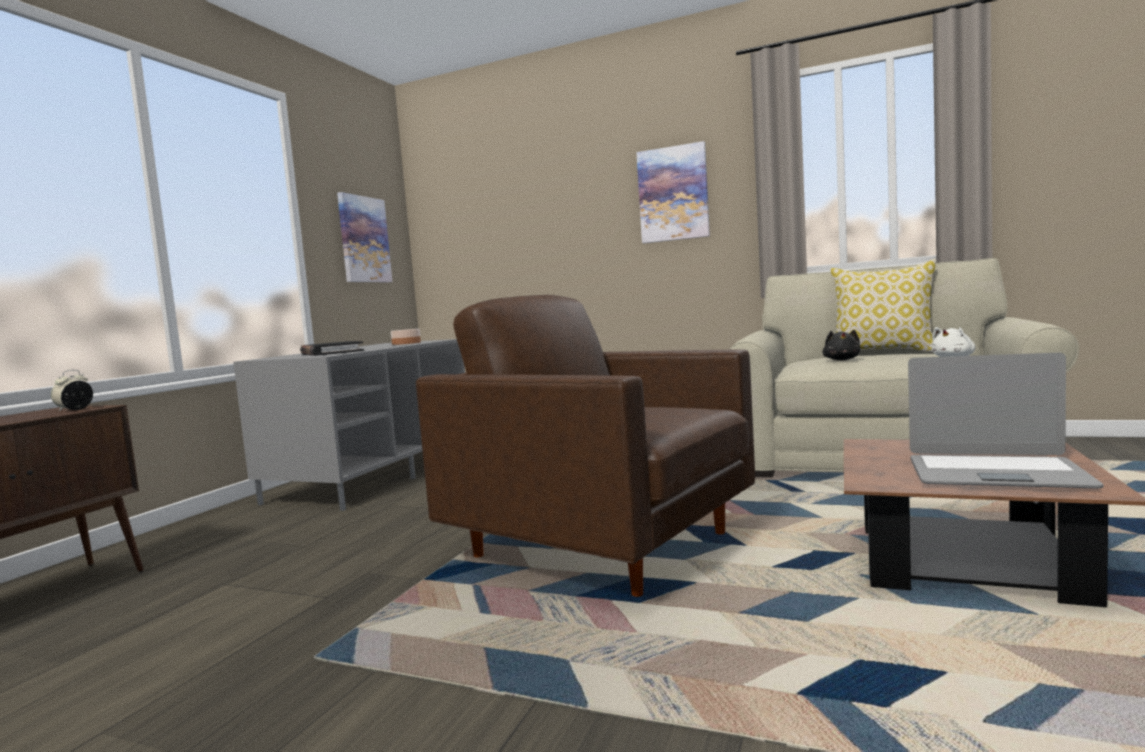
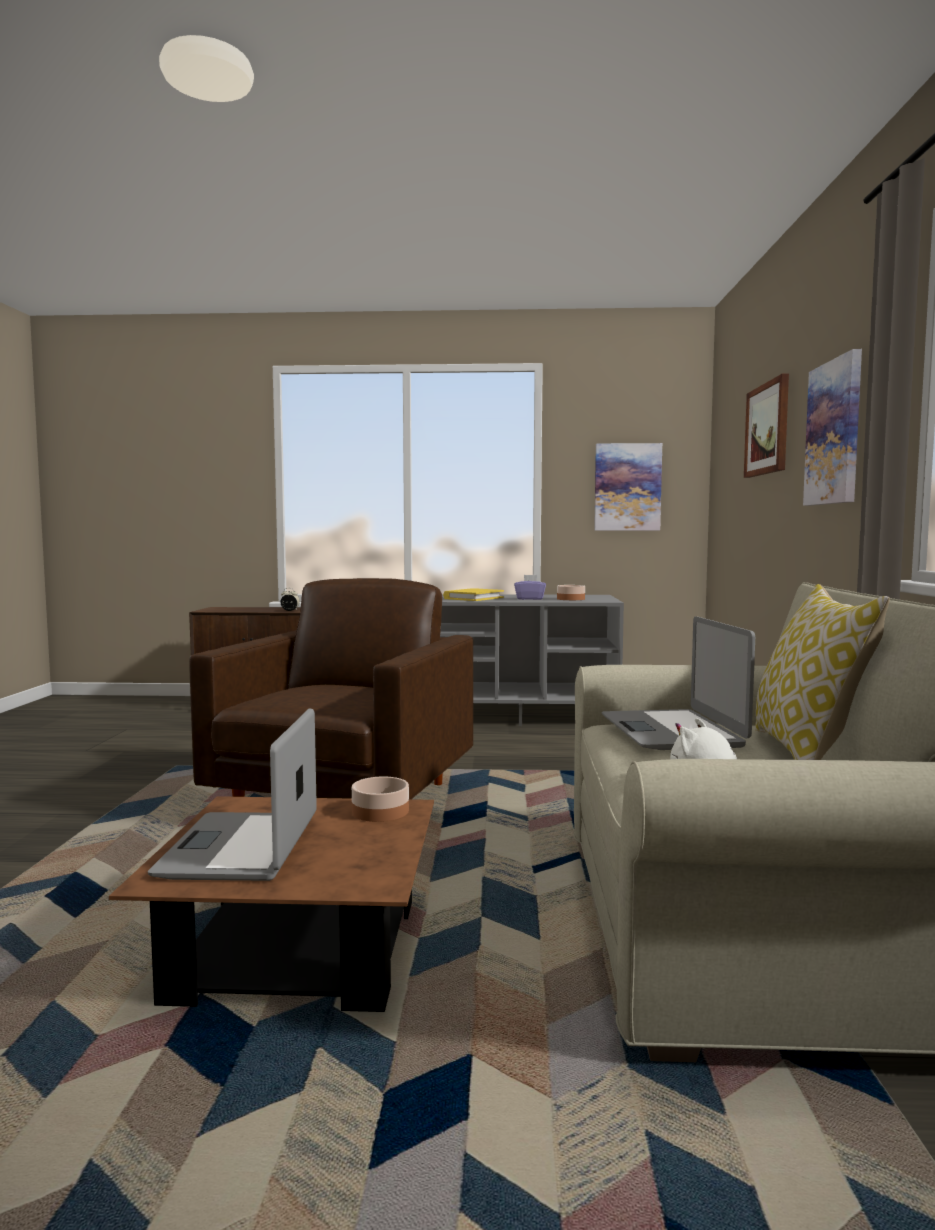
camera: 70 degrees right, 0 degrees up
black book [300,341,364,356] -> yellow book [443,588,504,601]
black plush toy [822,330,861,360] -> laptop [602,616,755,750]
none -> bowl [352,776,409,822]
none -> purple tissue box [514,575,546,600]
none -> picture [744,374,789,478]

